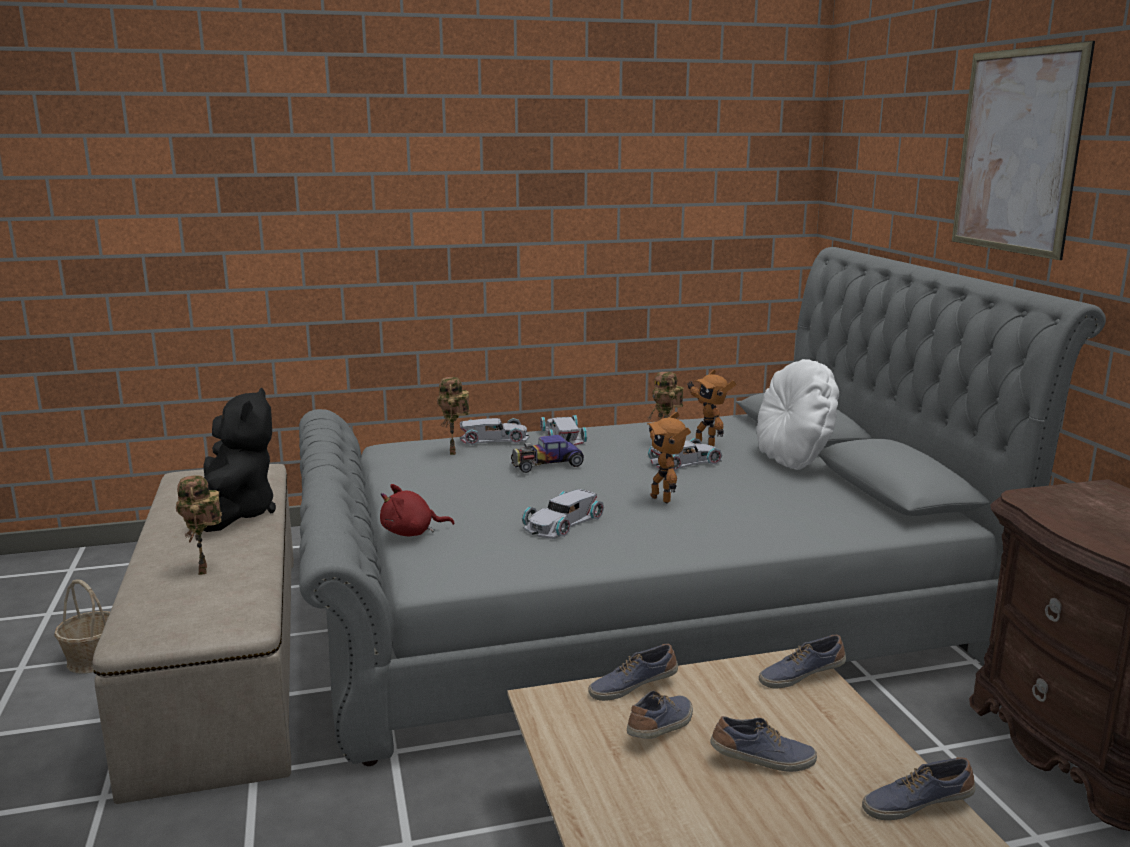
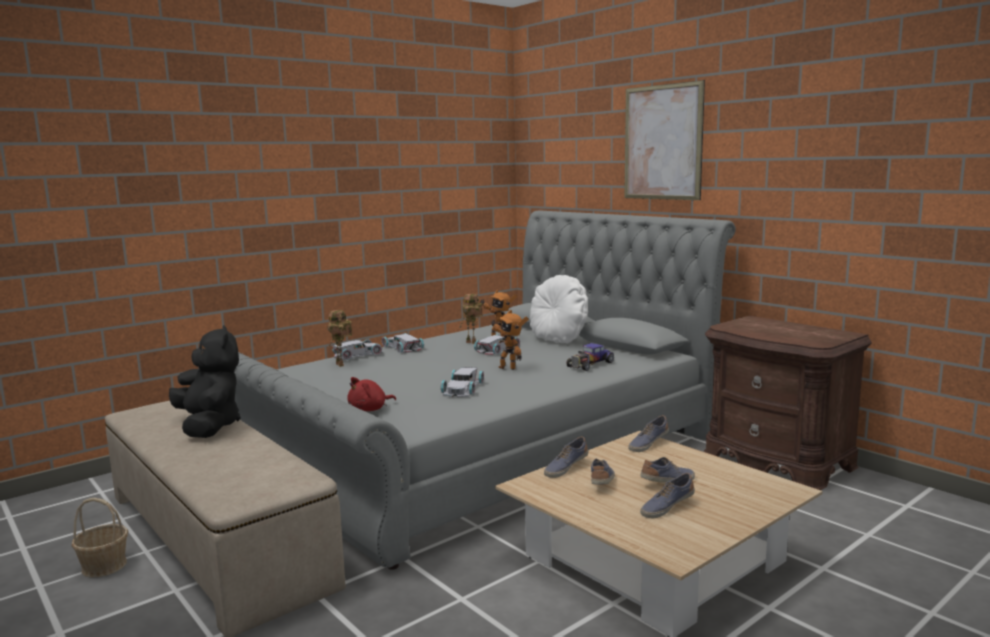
camera: 25 degrees left, 5 degrees down
toy robot [176,475,222,575] -> none
toy car [511,435,584,473] -> toy car moved to [566,343,614,371]
shoe [862,757,975,820] -> shoe moved to [640,473,695,518]

